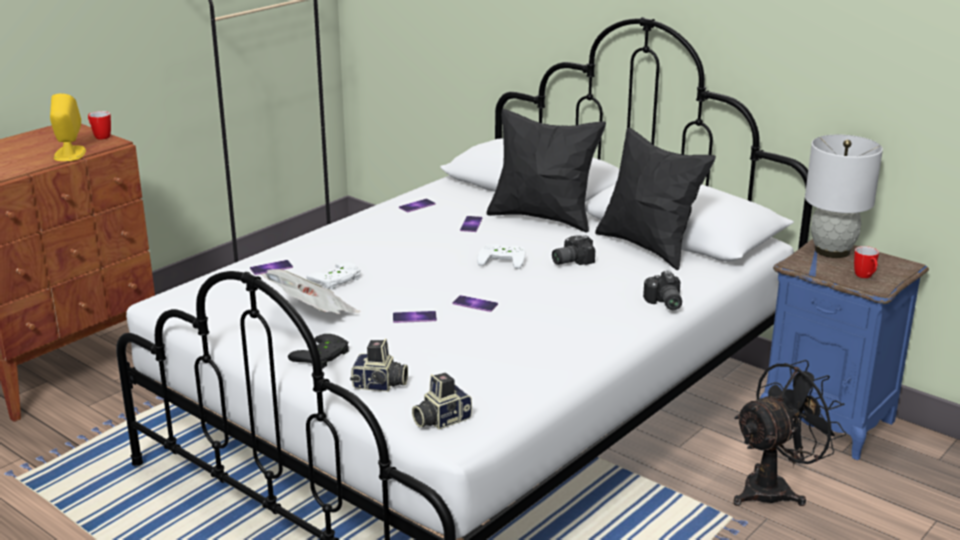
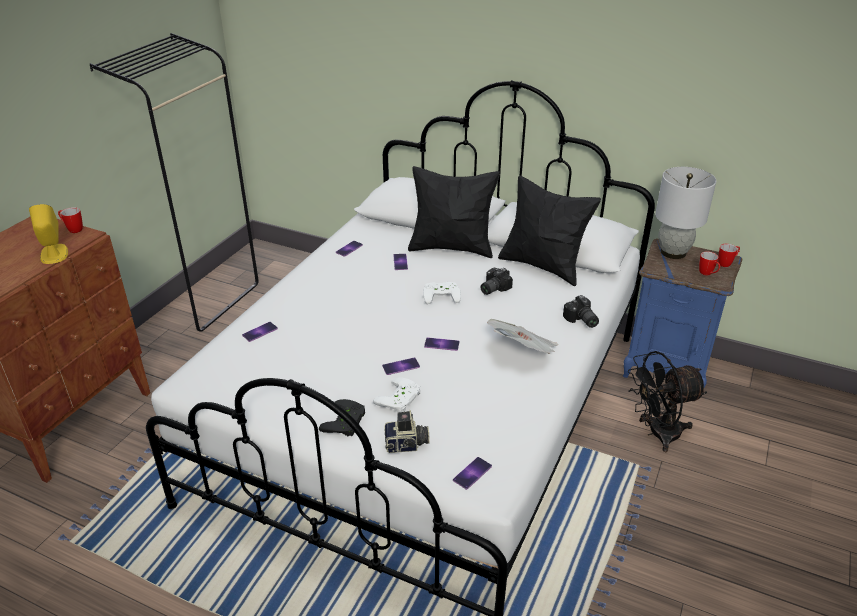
camera: 15 degrees left, 10 degrees up
newspaper [261,269,360,314] -> newspaper moved to [487,319,558,354]
white game controller [306,262,361,290] -> white game controller moved to [373,377,420,413]
camera [412,373,472,429] -> phone [453,457,492,490]
black fan [733,360,846,506] -> black fan turned 150 degrees counterclockwise [628,351,707,452]
none -> mug [718,244,740,267]

